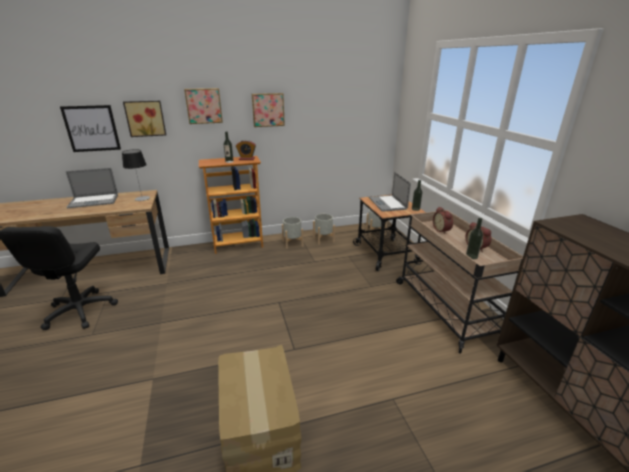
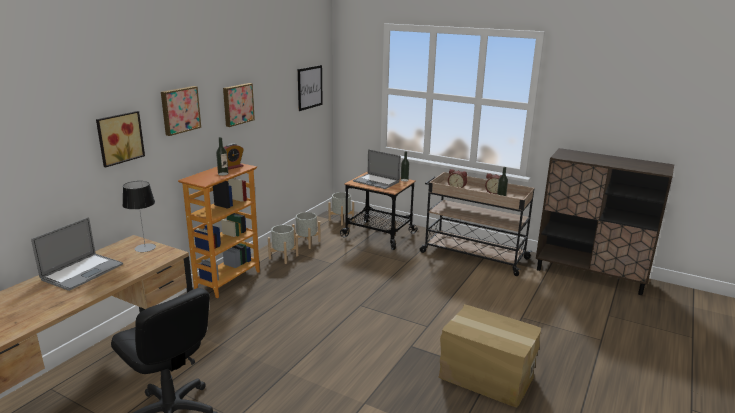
camera: 45 degrees left, 5 degrees down
picture [60,105,121,152] -> picture moved to [298,65,323,111]

